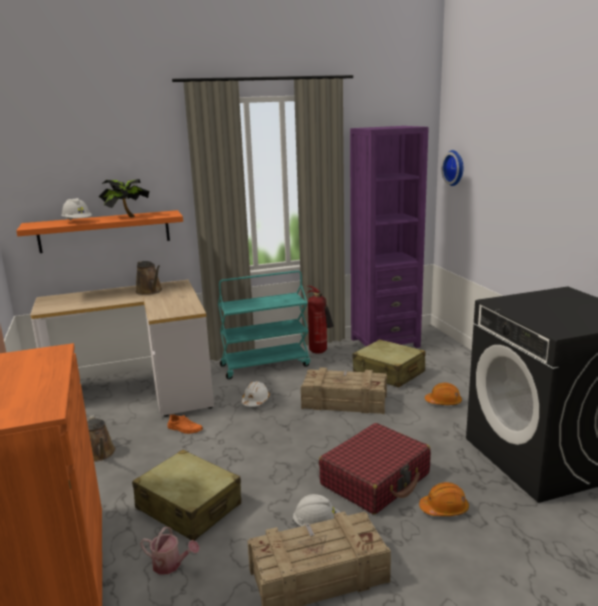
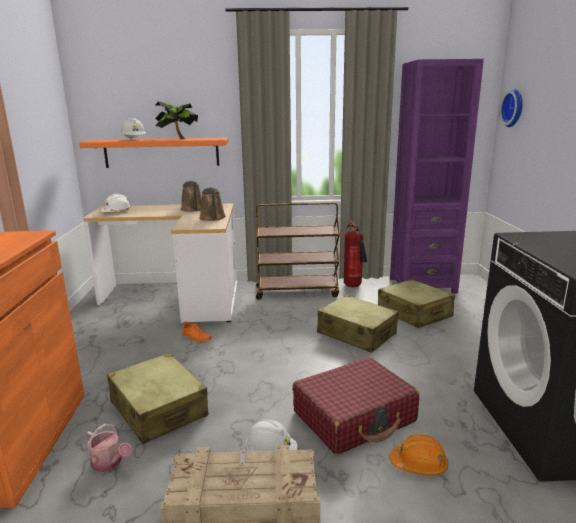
camera: 15 degrees right, 0 degrees up
brown watering can [87,415,116,462] -> brown watering can moved to [200,187,226,221]
turquoise cart [218,271,310,379] -> brown cart [256,202,340,300]
white hard hat [241,381,270,407] -> white hard hat moved to [100,194,132,212]
crate [301,367,387,414] -> beige suitcase [317,295,399,353]
orange hard hat [425,383,462,405] -> none

